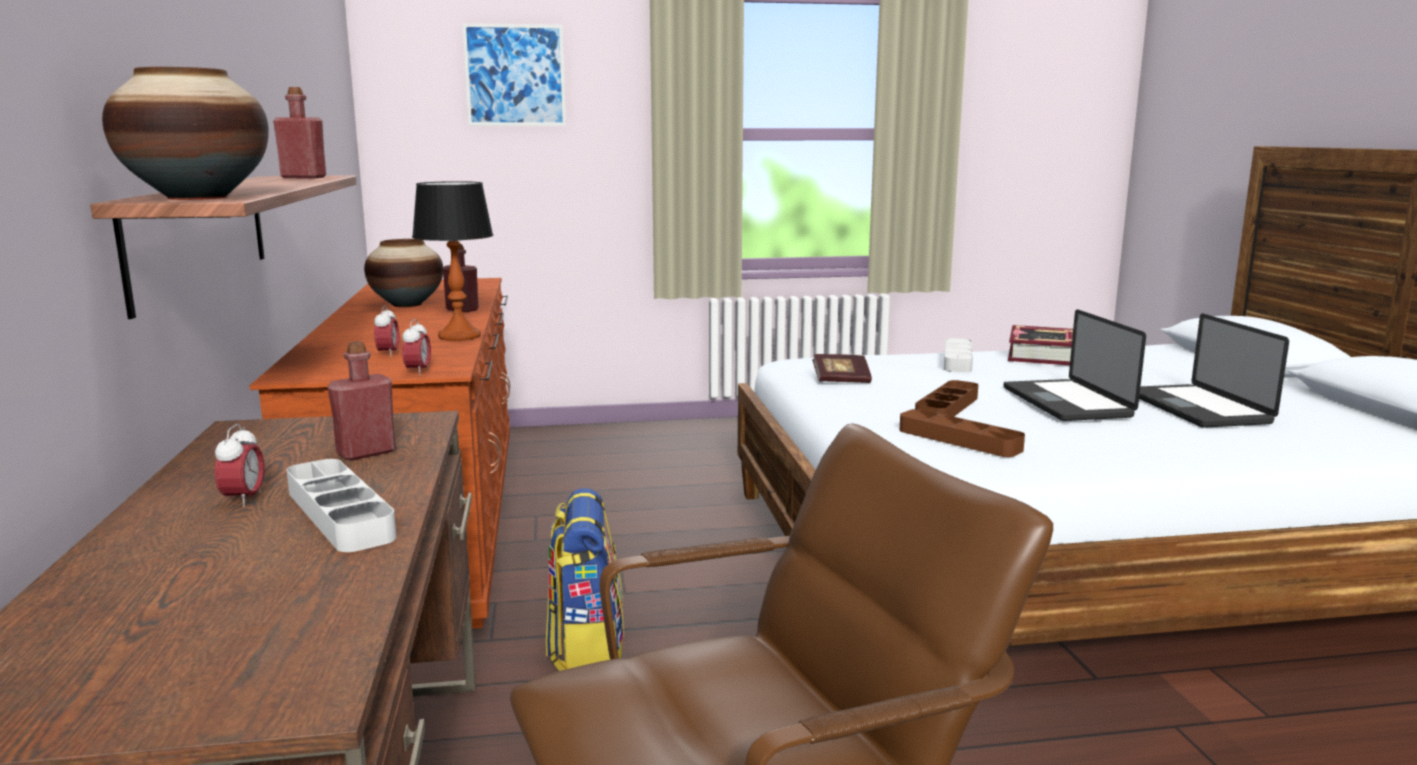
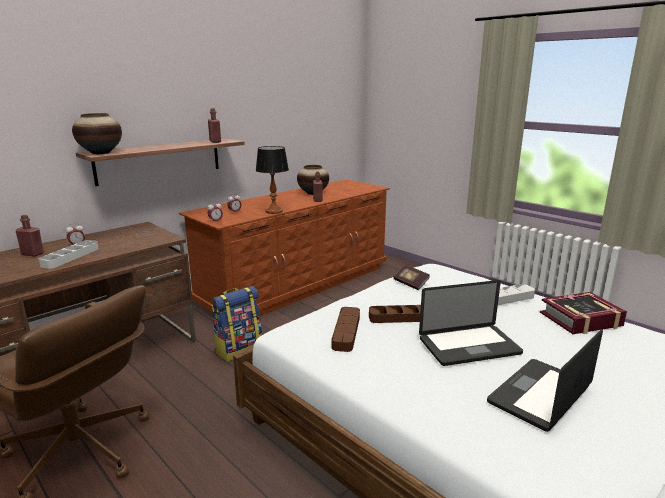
camera: 55 degrees right, 5 degrees up
red bottle [328,341,396,461] -> red bottle moved to [16,215,44,256]
picture [462,23,566,126] -> none
laptop [1004,309,1146,421] -> laptop turned 150 degrees counterclockwise [419,280,523,366]

